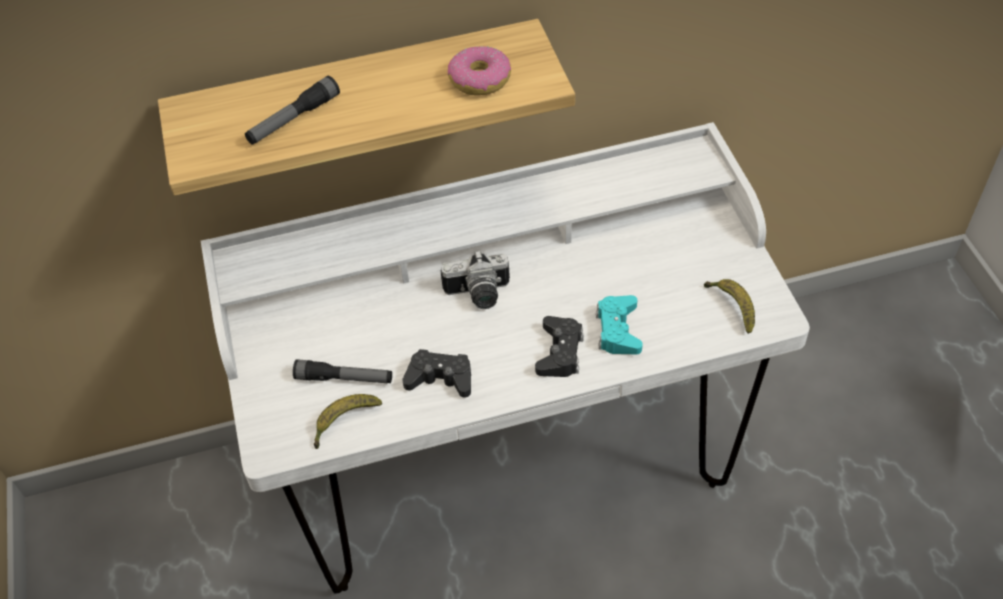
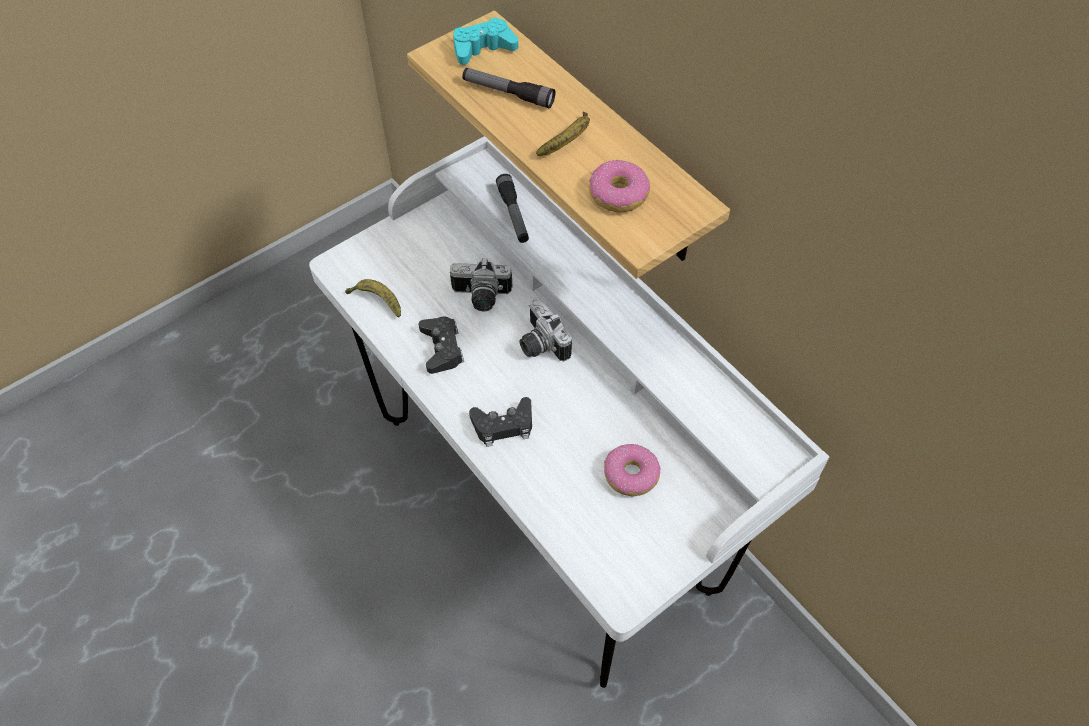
camera: 65 degrees right, 5 degrees up
flashlight [293,359,392,383] -> flashlight moved to [496,174,529,243]
turquoise game controller [596,295,643,355] -> turquoise game controller moved to [453,17,518,65]
banana [704,279,755,334] -> banana moved to [536,112,590,156]
none -> camera [450,258,513,311]
none -> donut [604,444,661,496]

